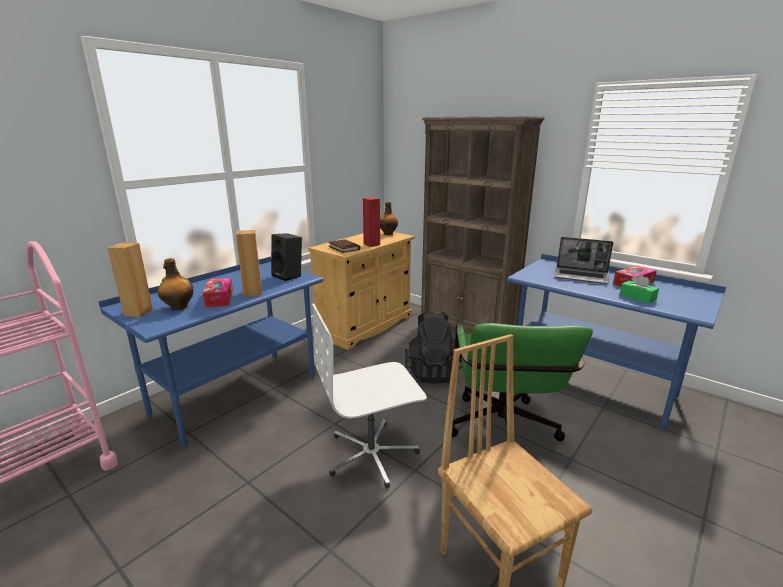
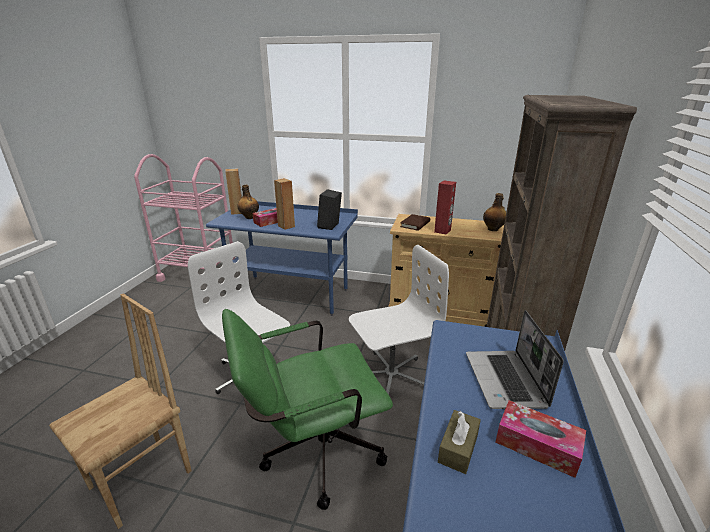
camera: 65 degrees right, 5 degrees up
black backpack [405,311,462,384] -> white office chair [349,245,449,395]
green tissue box [620,274,659,304] -> brown tissue box [438,410,481,474]

